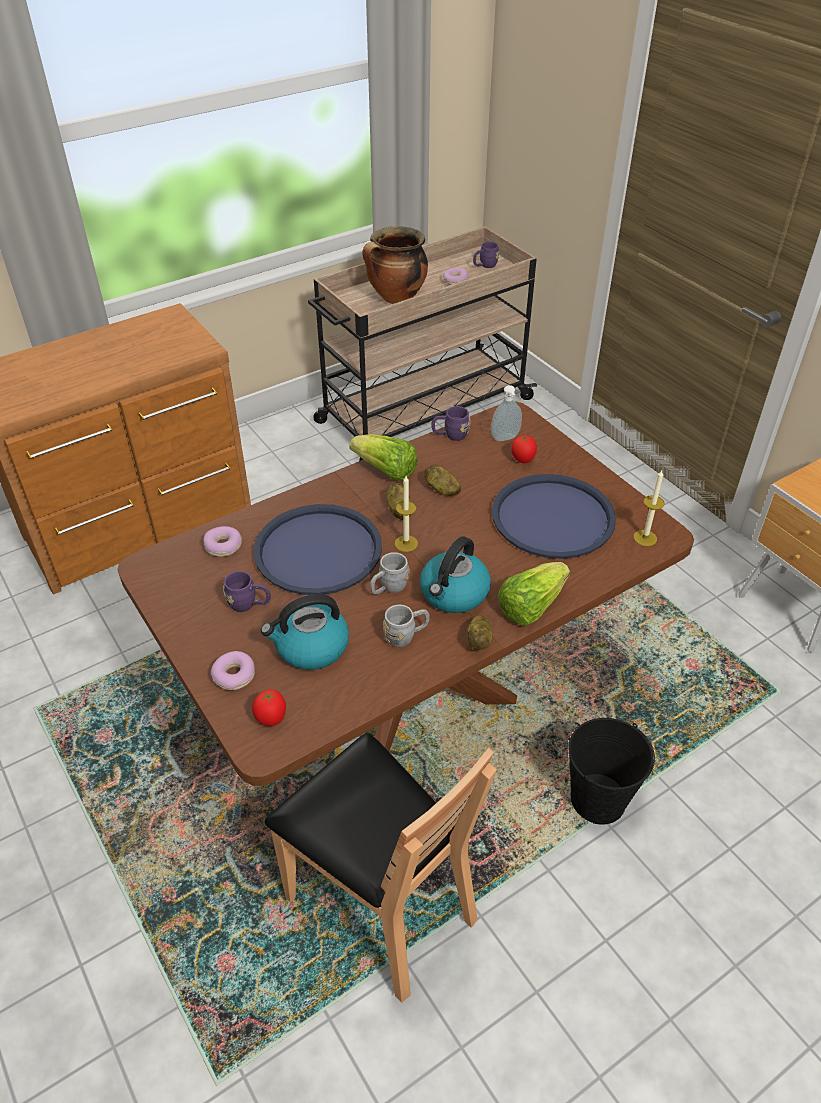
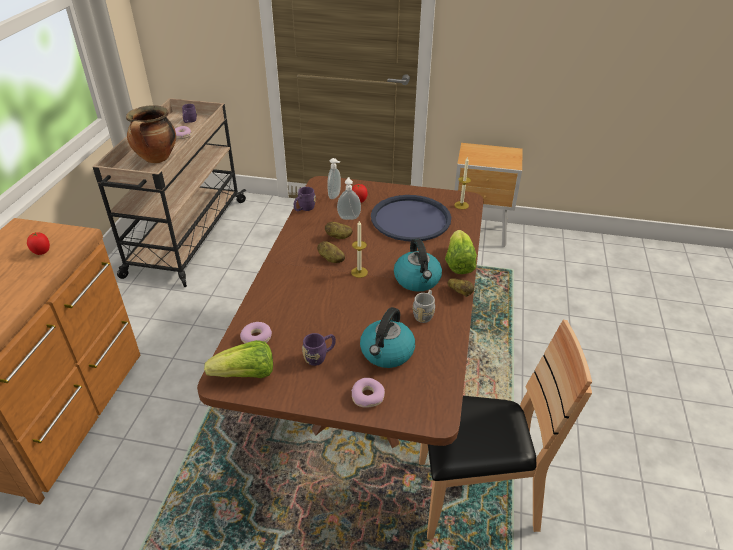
camera: 45 degrees left, 5 degrees down
tomato [252,689,286,726] -> tomato moved to [27,232,50,255]
blue tray [254,504,382,595] -> none
lettuce [349,434,418,481] -> lettuce moved to [204,340,273,378]
grey mug [370,552,409,594] -> none
black bucket [569,718,655,825] -> none
none -> soap dispenser [337,177,361,220]

